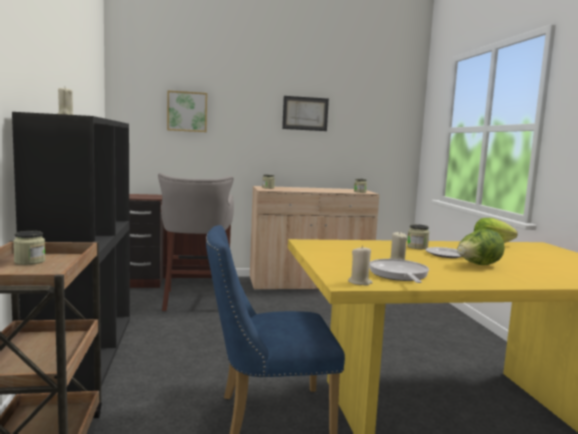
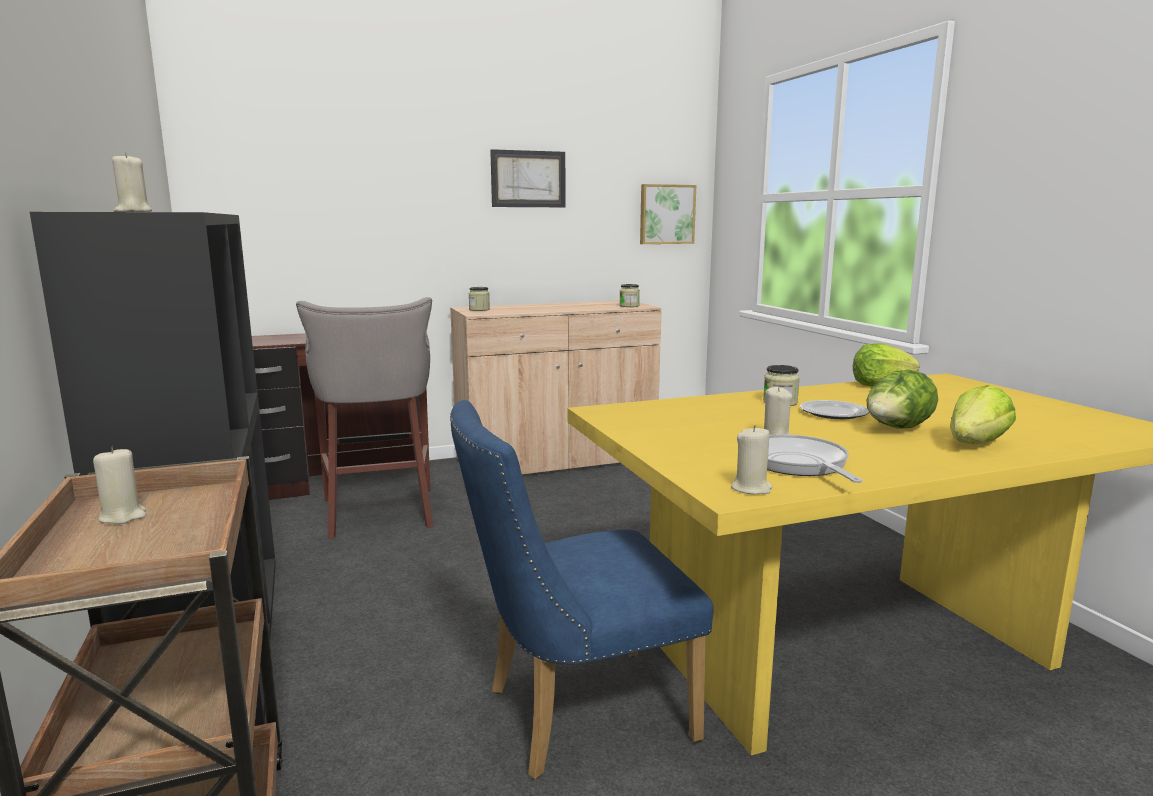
camera: 10 degrees left, 5 degrees up
jar [13,231,45,265] -> beige candle [93,447,146,524]
picture [167,90,207,132] -> picture moved to [640,184,696,244]
none -> lettuce [950,385,1016,444]

